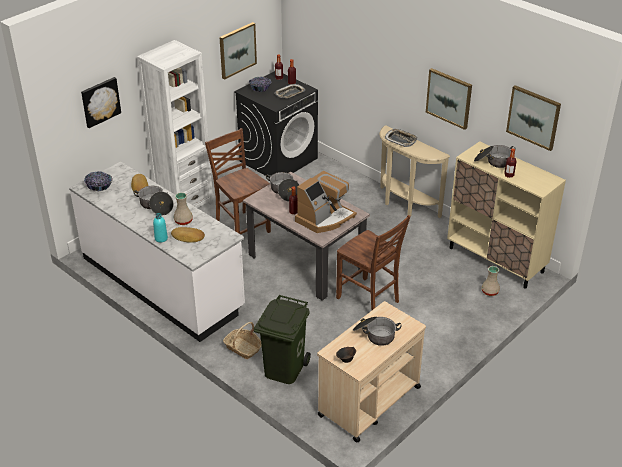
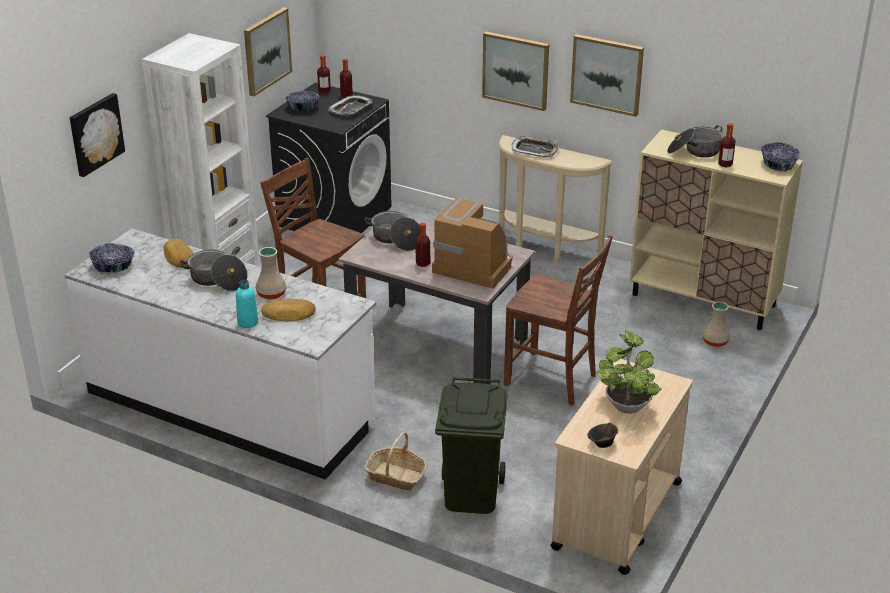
camera: 15 degrees left, 5 degrees down
coffee machine [295,171,357,233] -> coffee machine turned 90 degrees counterclockwise [432,198,513,289]
cooking pot [353,317,402,346] -> potted plant [597,330,662,414]
picture [506,85,561,151] -> picture moved to [482,32,549,111]
none -> bowl [761,142,800,172]

